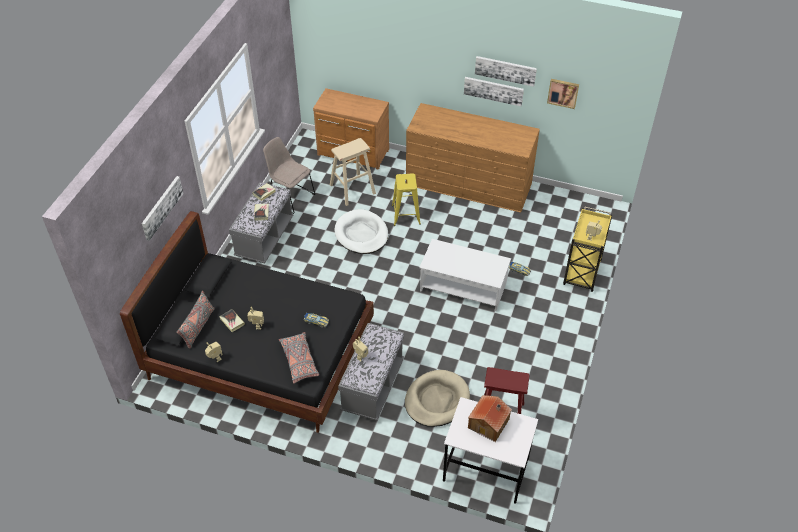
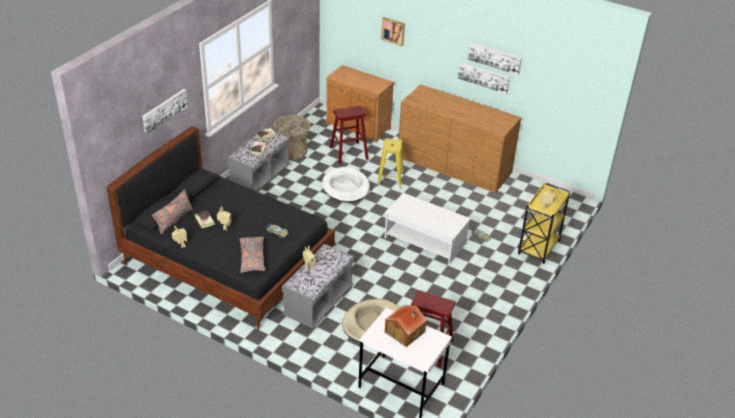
camera: 10 degrees right, 10 degrees down
beige chair [263,137,315,214] -> basket [273,115,311,160]
beige stool [330,138,376,206] -> red stool [330,106,368,165]
picture [547,79,579,109] -> picture moved to [381,17,405,46]

